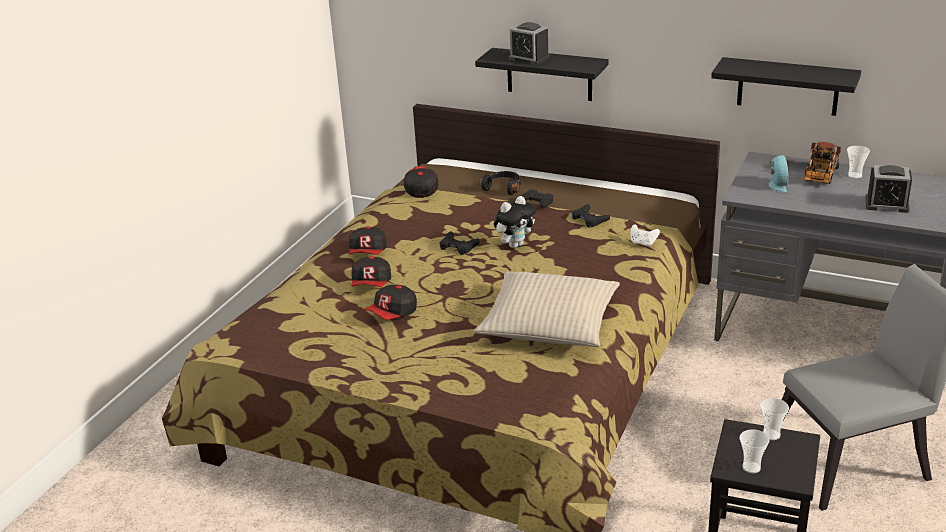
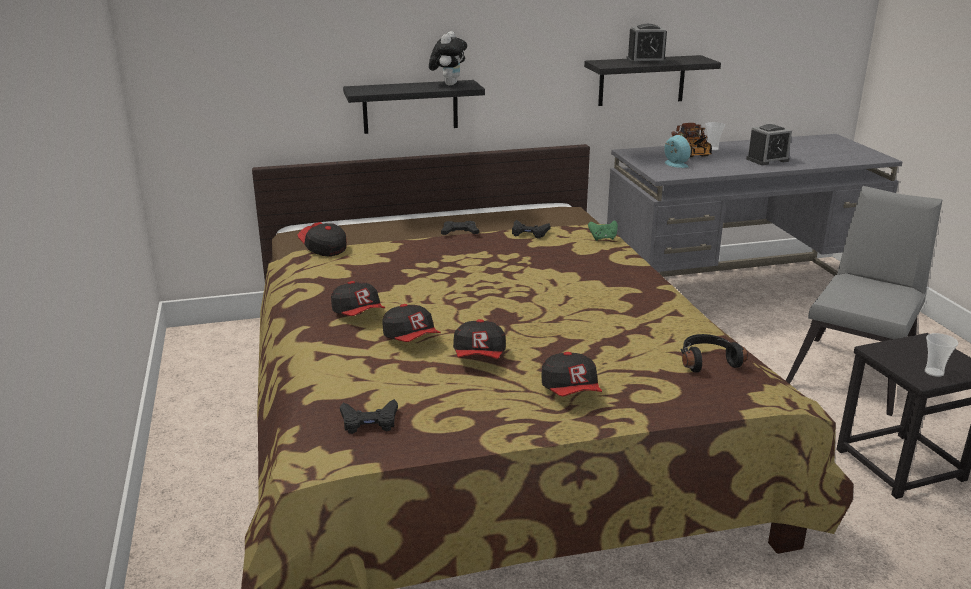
camera: 40 degrees left, 5 degrees down
black game controller [439,231,479,255] -> black game controller moved to [340,399,398,434]
beige pillow [474,271,620,347] -> none
black headphones [479,171,521,195] -> black headphones moved to [681,334,748,372]
plush toy [494,196,536,248] -> plush toy moved to [429,31,467,86]
alarm clock [509,22,550,65] -> alarm clock moved to [626,24,667,64]
white game controller [631,224,660,247] -> green game controller [588,220,618,241]
cup [760,398,789,440] -> none
none -> cap [542,352,602,397]

